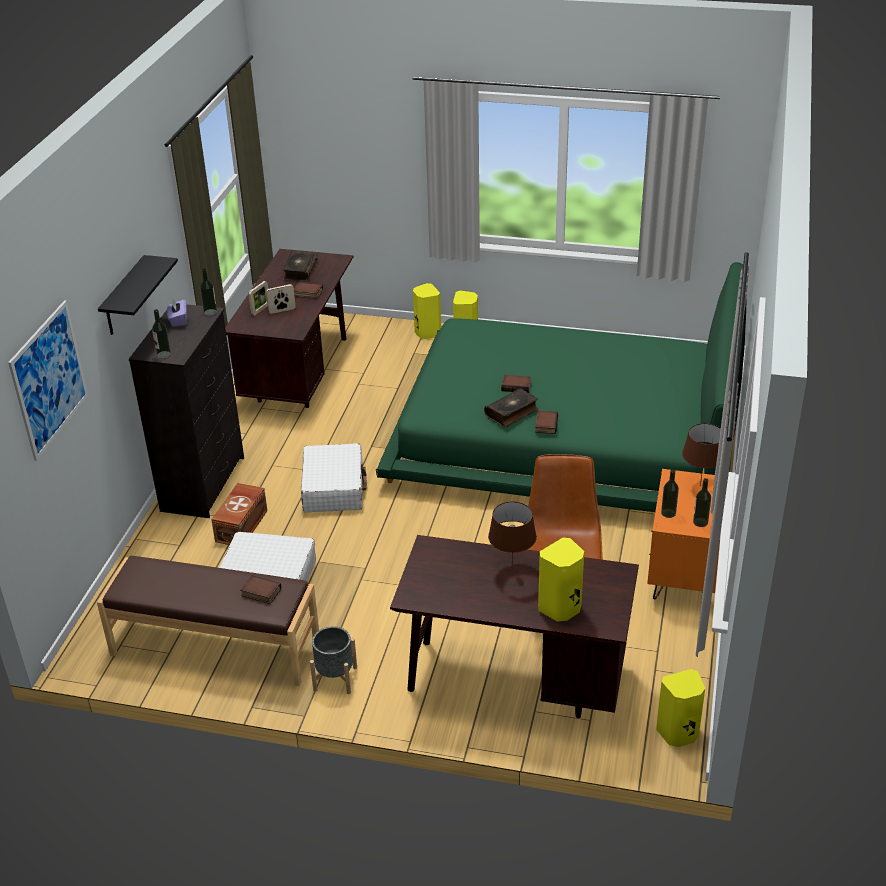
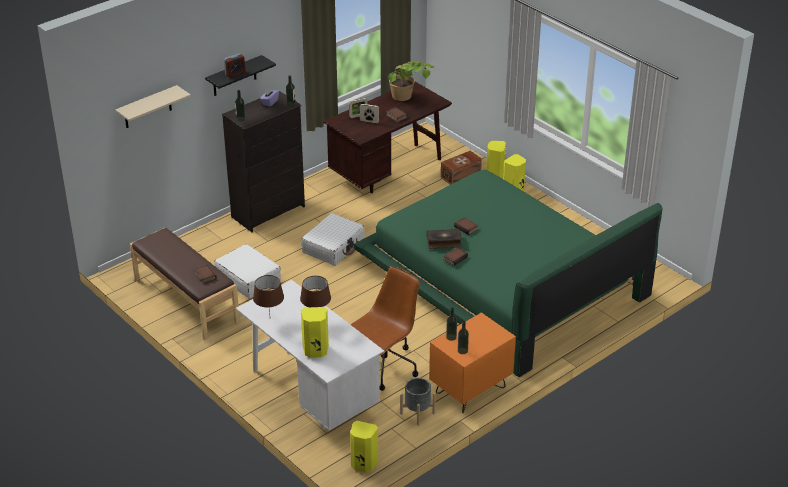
camera: 35 degrees right, 0 degrees up
picture [8,300,88,461] -> beige shelf [115,85,191,128]
brown storage box [211,483,267,545] -> brown storage box moved to [441,151,482,185]
book [282,250,318,281] -> potted plant [388,61,434,101]
grey planter [310,626,357,694] -> grey planter moved to [400,378,436,426]
brown desk [390,535,639,718] -> white desk [236,280,384,431]
brown table lamp [682,423,721,486] -> brown table lamp moved to [253,275,284,314]
none -> alarm clock [224,53,245,78]

